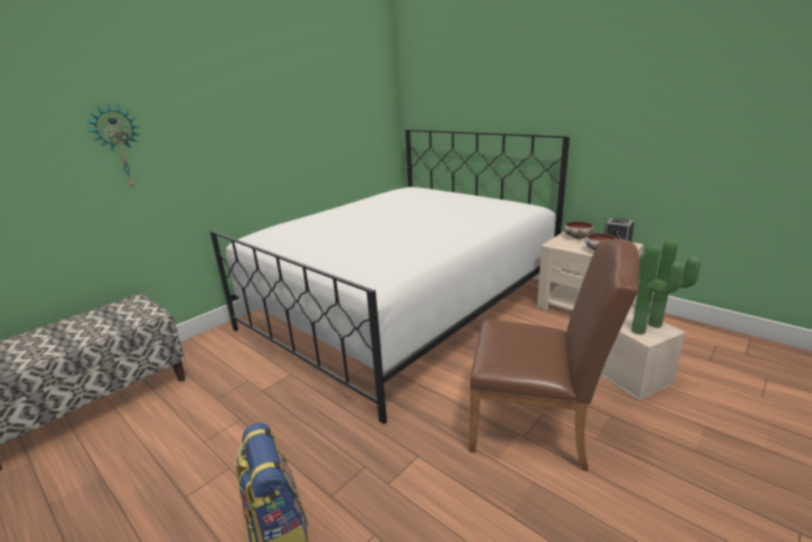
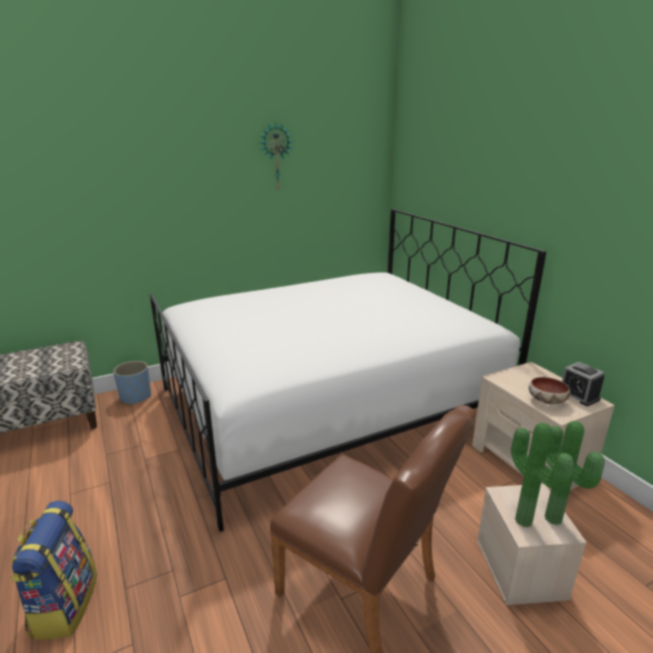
camera: 20 degrees right, 0 degrees up
wall clock [87,104,140,188] -> wall clock moved to [259,122,293,190]
bowl [564,221,594,239] -> none
none -> blue planter [113,361,151,405]

